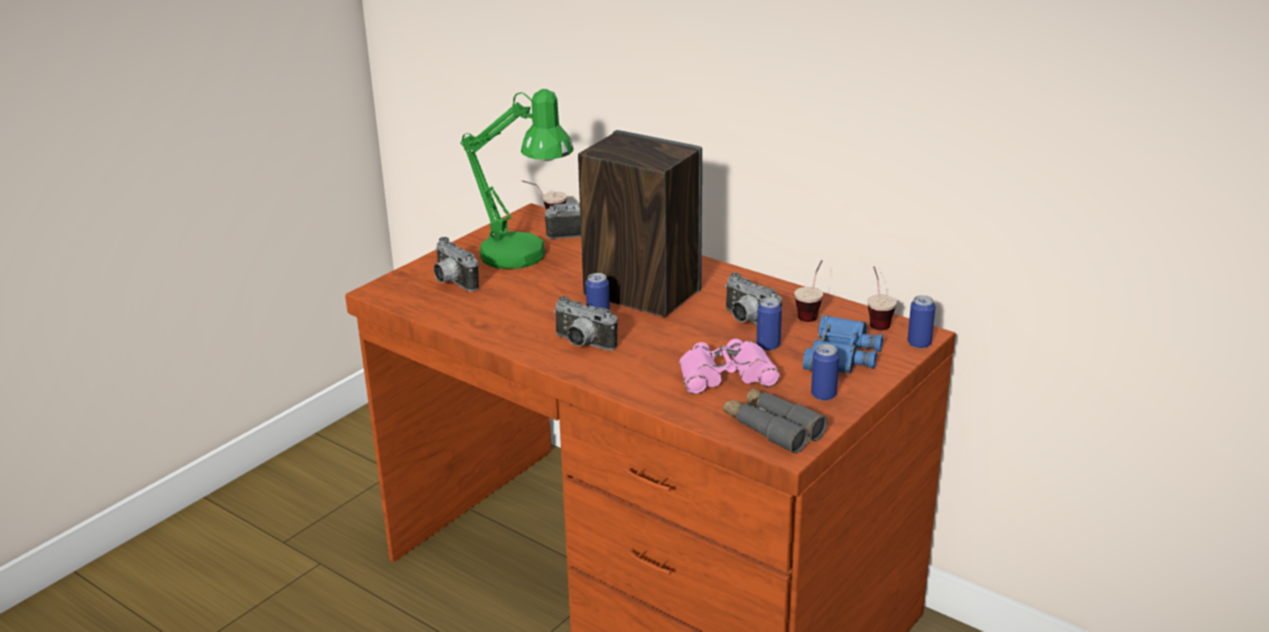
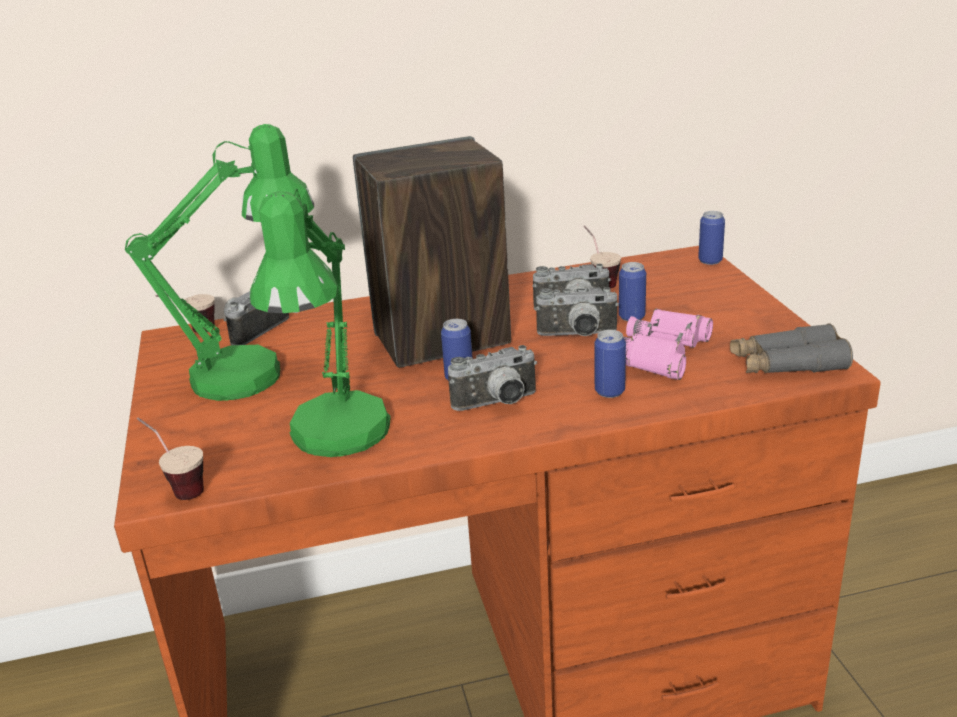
camera: 50 degrees left, 0 degrees up
camera [434,237,479,292] -> camera moved to [535,287,619,336]
blue binoculars [803,315,883,373] -> none
can [811,344,839,401] -> can moved to [595,330,626,398]
cup [867,266,897,330] -> cup moved to [137,417,204,500]
none -> green table lamp [250,189,391,457]

